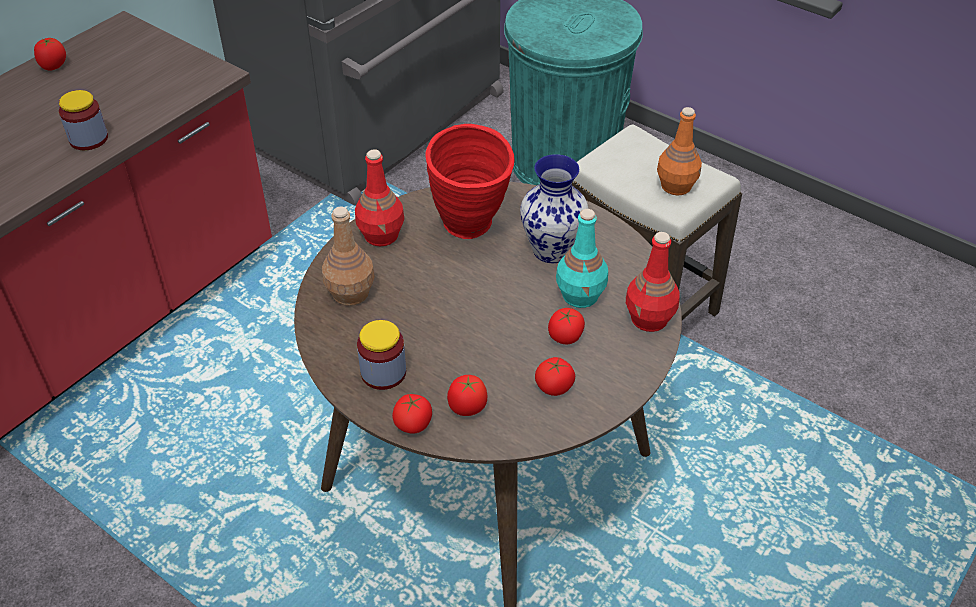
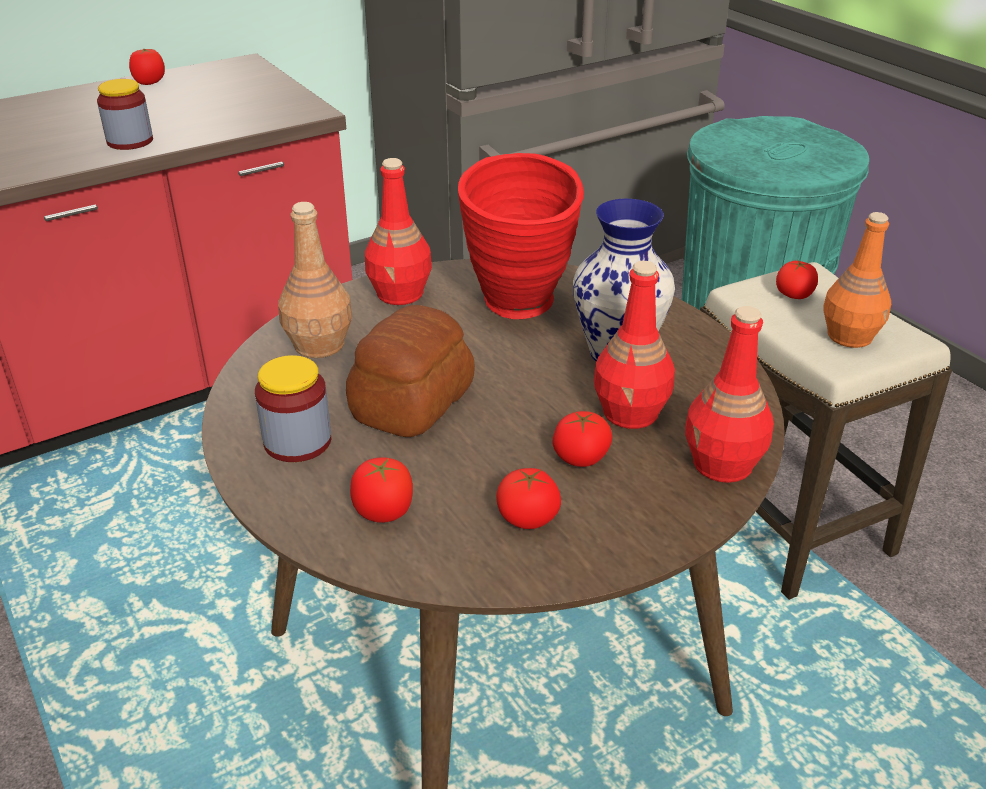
camera: 20 degrees right, 10 degrees down
tomato [392,394,432,434] -> tomato moved to [776,259,818,299]
turquoise bottle [556,209,608,308] -> red bottle [594,261,675,429]
none -> bread [346,305,475,437]

